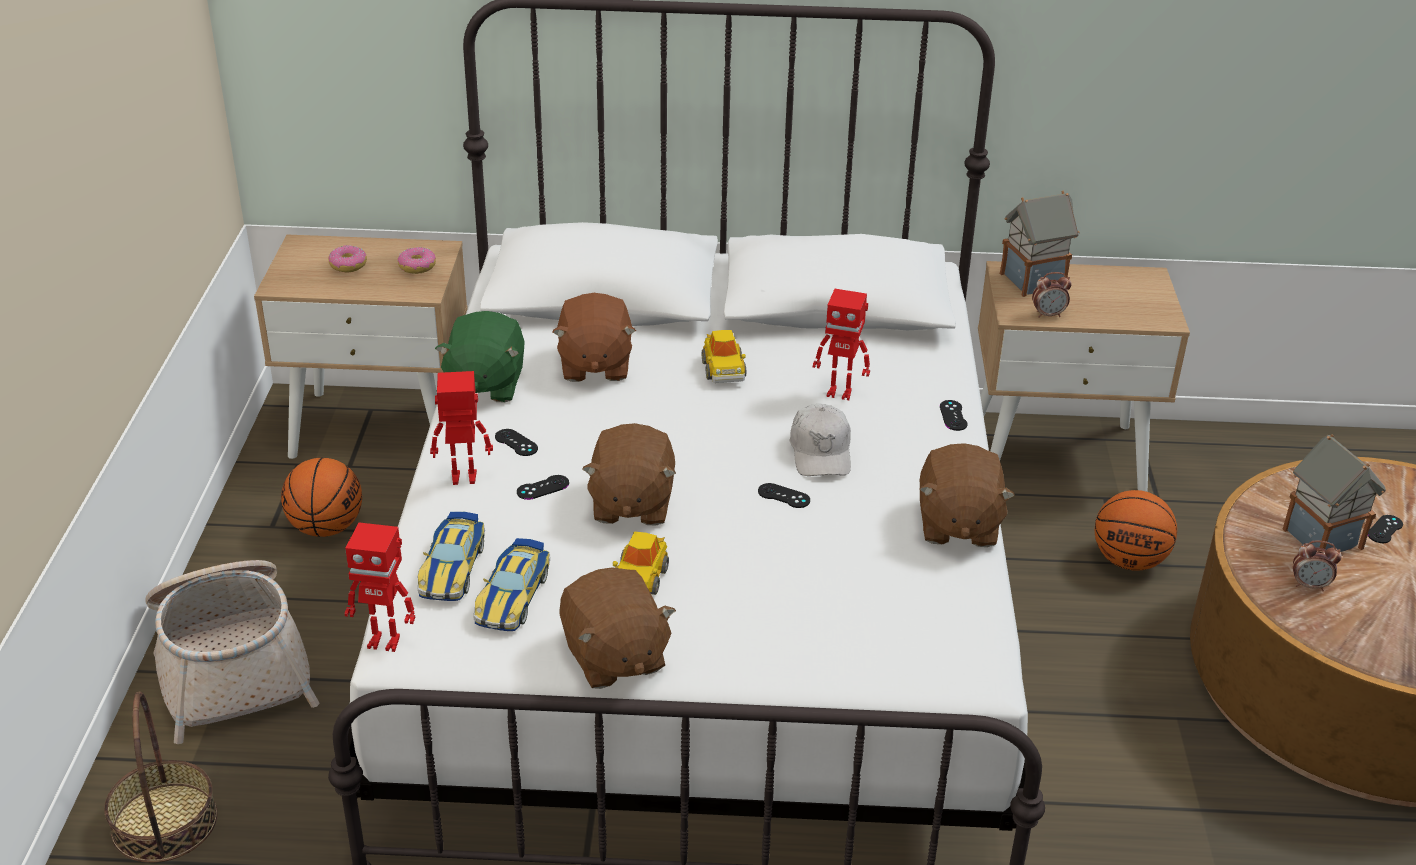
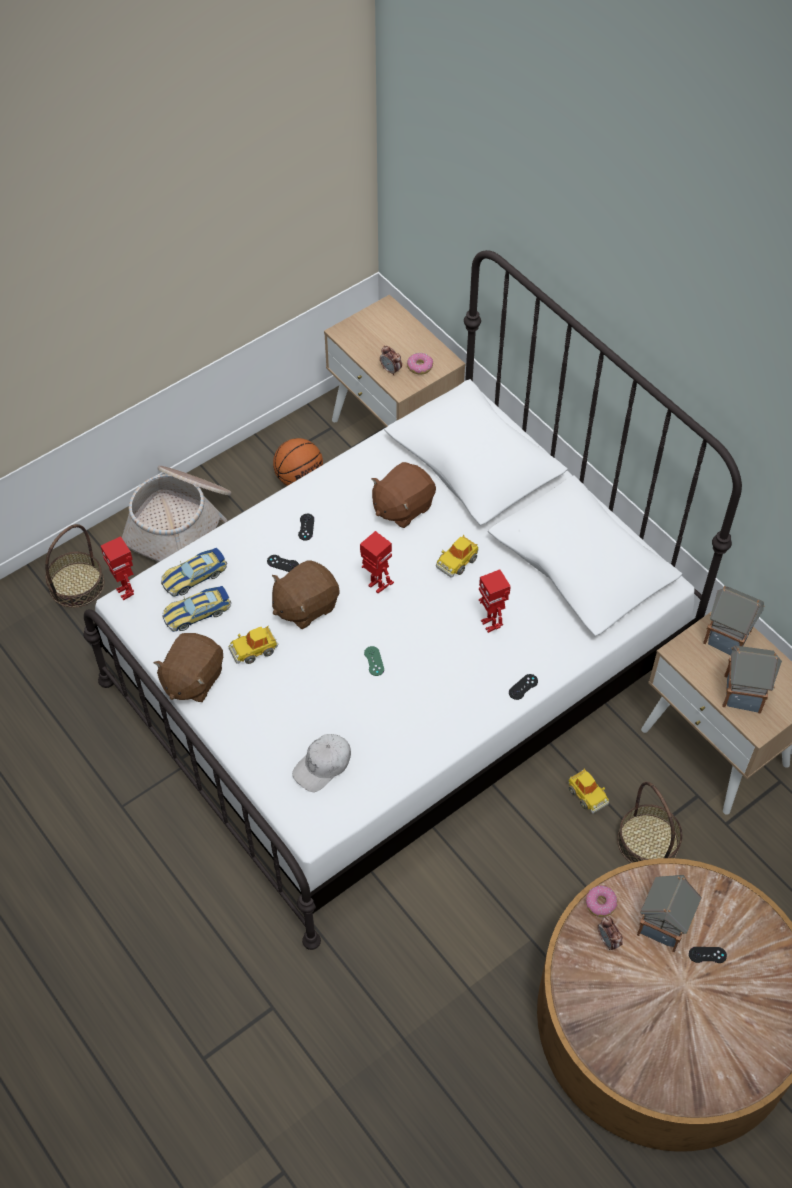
camera: 50 degrees right, 20 degrees up
donut [328,245,367,272] -> donut moved to [586,886,617,917]
toy robot [430,371,493,485] -> toy robot moved to [360,531,394,593]
green plush toy [435,311,525,403] -> none
black game controller [758,483,810,508] -> green game controller [364,646,384,676]
white cap [790,404,851,476] -> white cap moved to [292,734,351,792]
brown plush toy [919,443,1015,547] -> none
alarm clock [1032,272,1072,318] -> alarm clock moved to [380,346,402,376]
basketball [1095,490,1177,571] -> basket [617,781,682,863]
none -> toy car [568,768,609,814]
none -> toy house [722,645,782,713]

